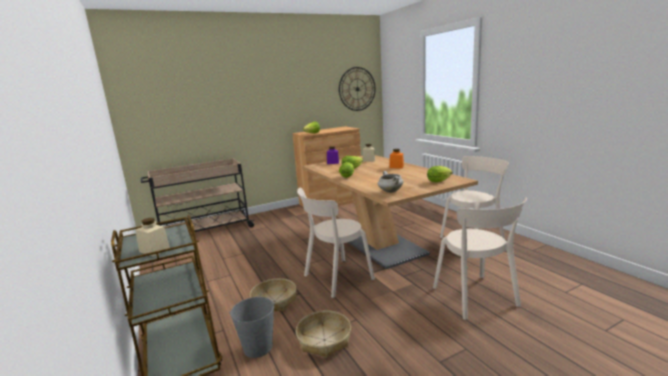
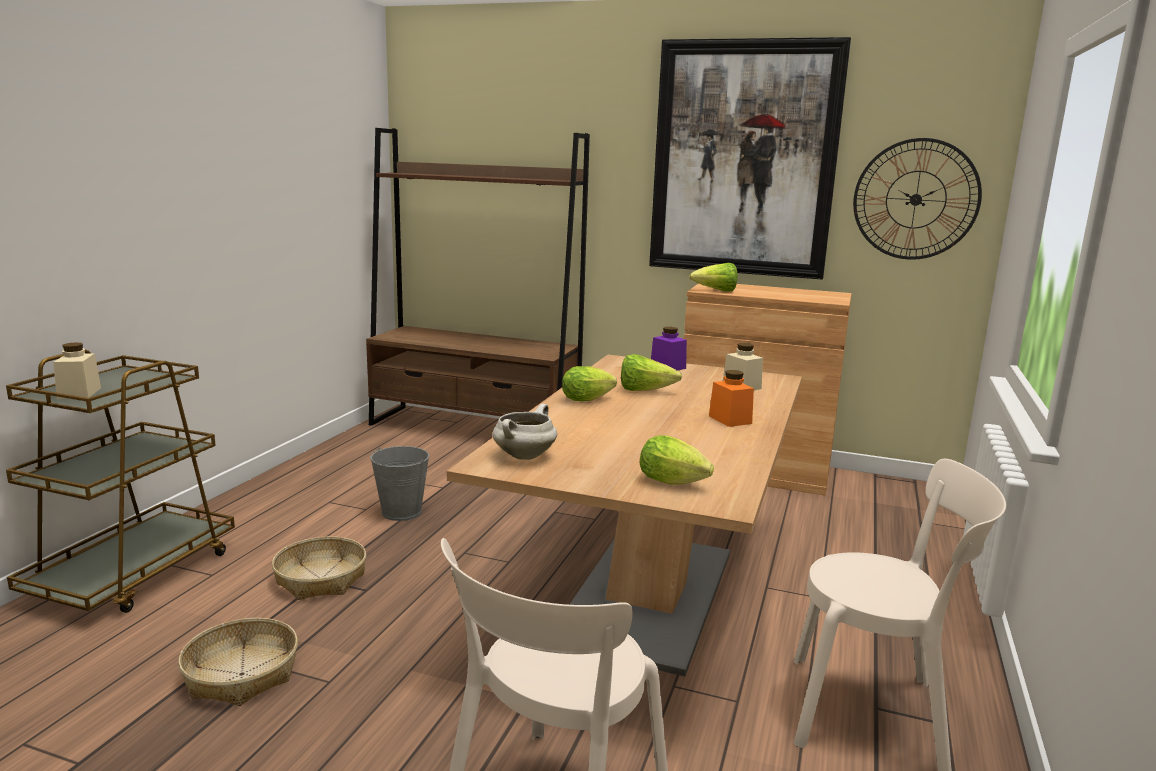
camera: 45 degrees right, 0 degrees up
beige cart [141,158,254,232] -> brown bookcase [366,128,590,426]
grey bucket [229,297,275,358] -> grey bucket moved to [370,446,429,521]
beige chair [297,188,375,298] -> none
none -> picture [649,37,851,279]

